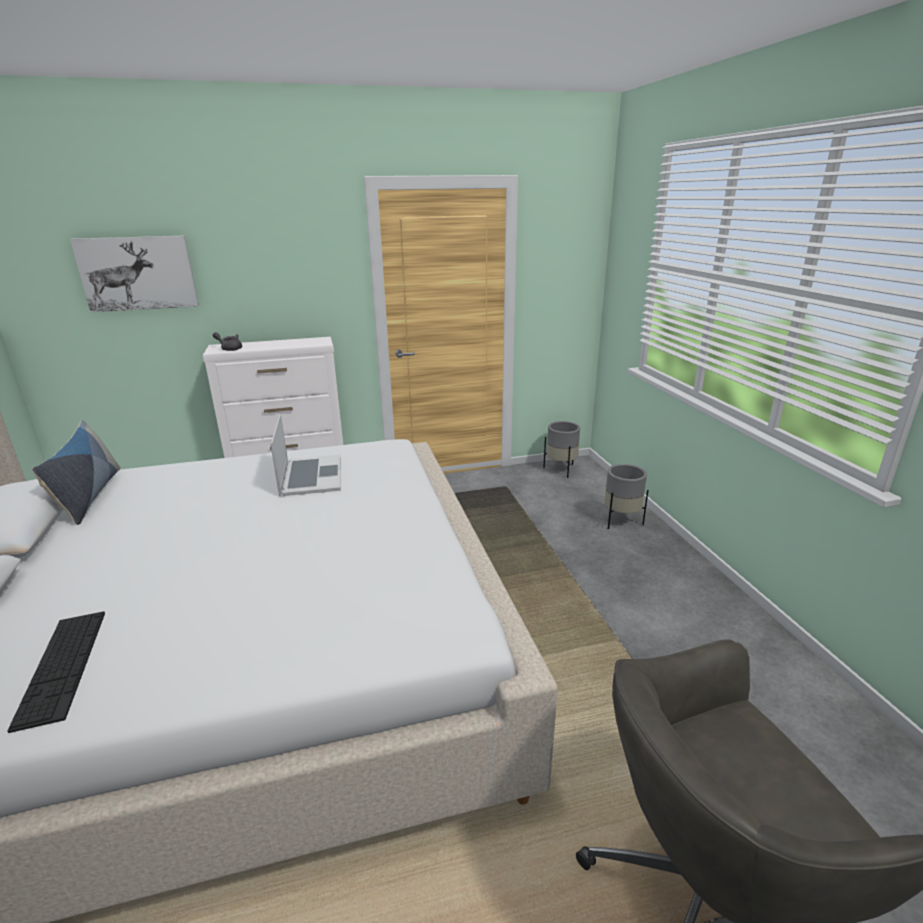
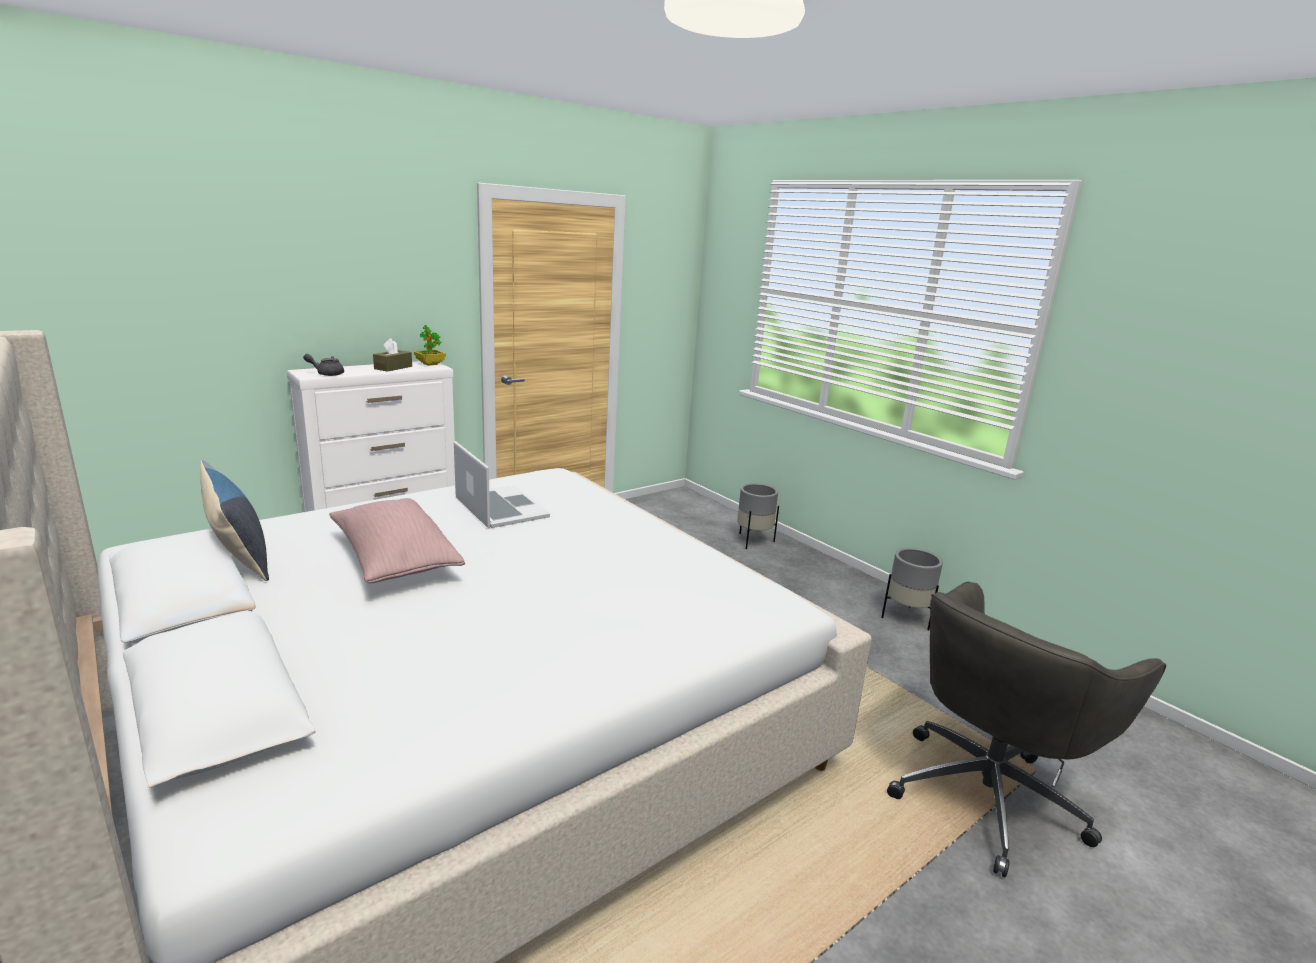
camera: 25 degrees left, 5 degrees down
keyboard [7,611,105,733] -> none
picture [70,235,199,312] -> none
grey planter [543,421,580,478] -> grey planter moved to [881,548,943,631]
none -> pink pillow [329,498,465,583]
none -> brown tissue box [373,338,412,372]
none -> potted plant [414,325,446,366]

